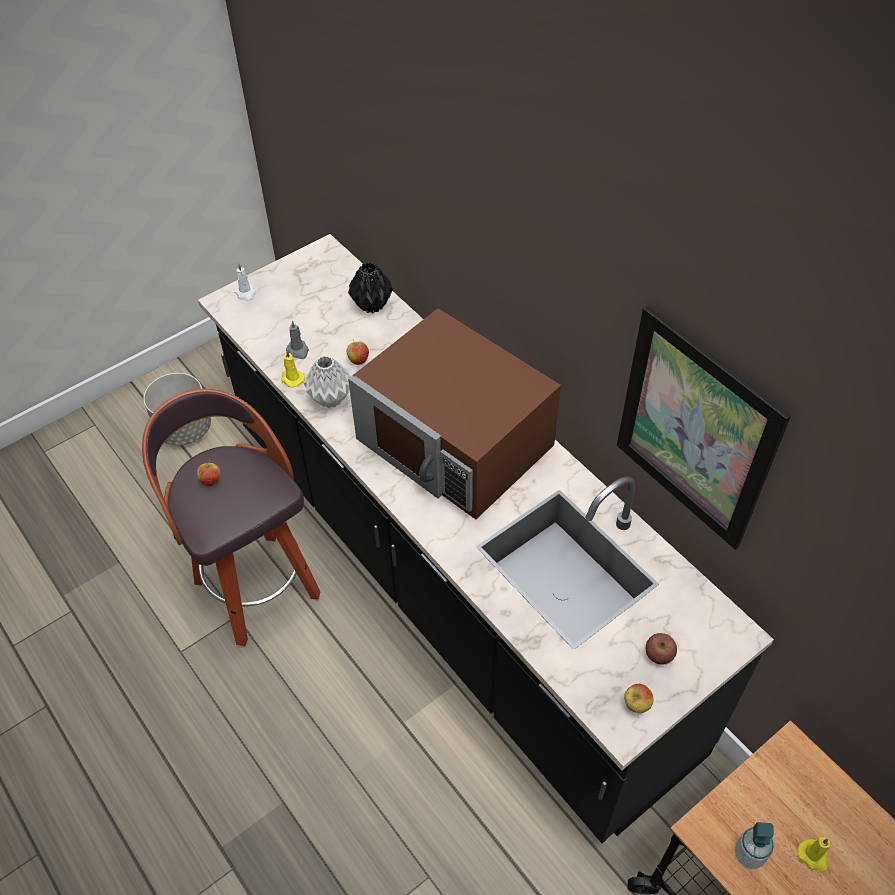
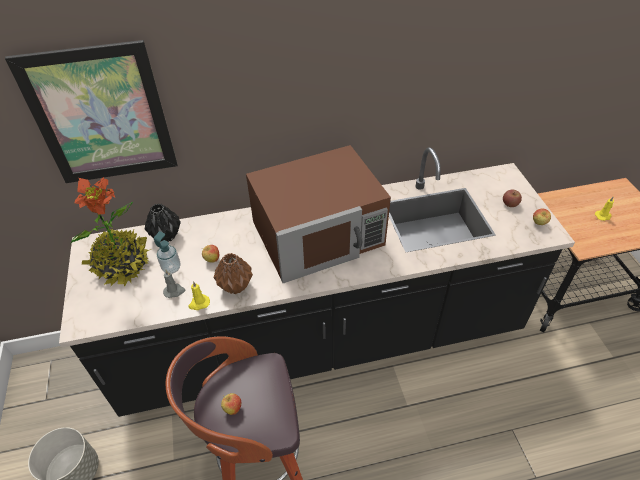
camera: 65 degrees left, 5 degrees down
white candle [234,264,256,301] -> none
grey vase [304,356,351,408] -> brown vase [214,253,253,294]
picture [617,305,791,550] -> picture moved to [5,40,178,183]
soap dispenser [735,822,774,869] -> soap dispenser moved to [154,231,181,274]
none -> potted plant [71,177,151,287]

